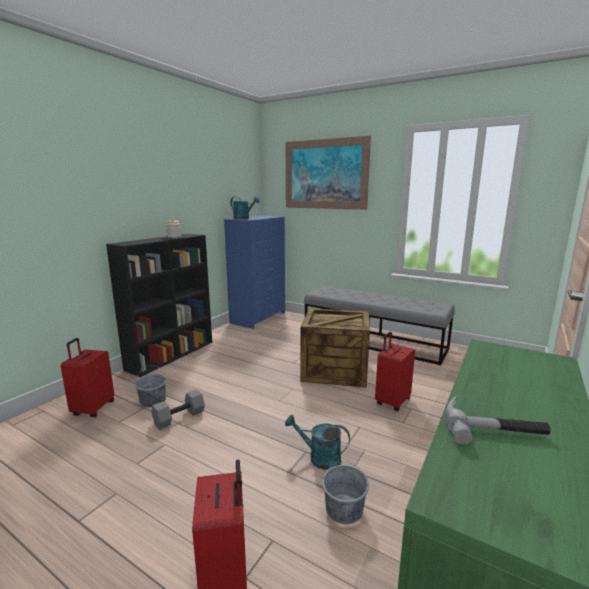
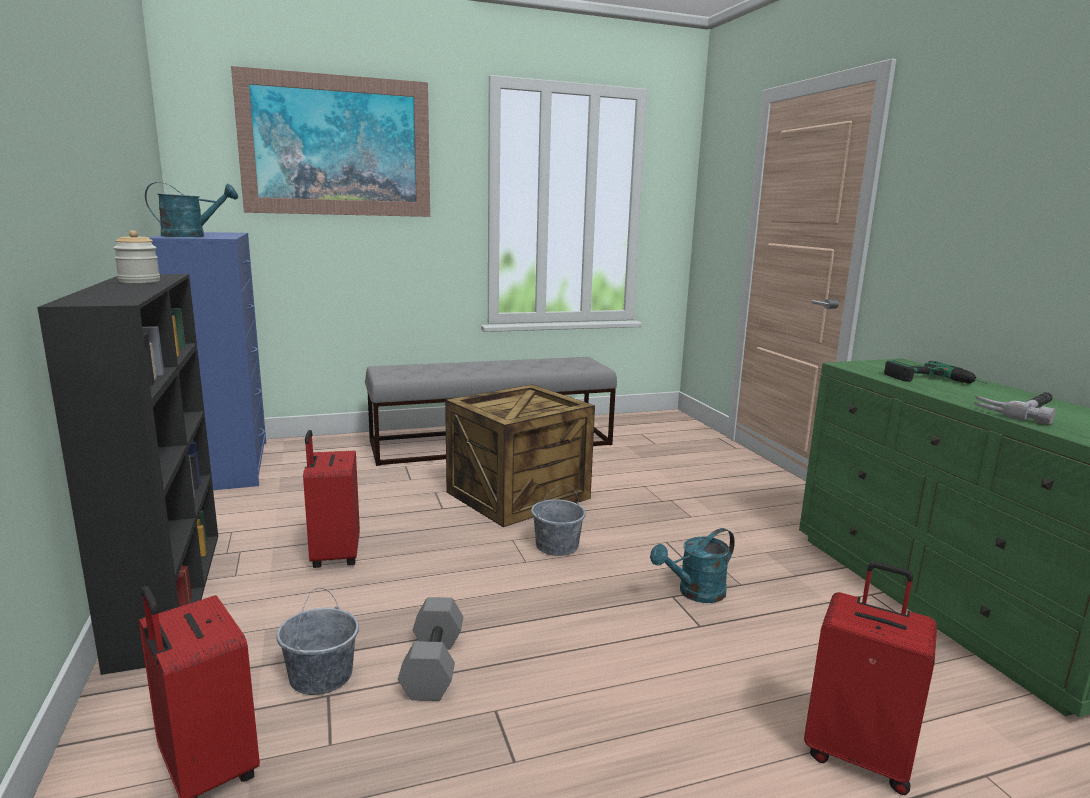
camera: 50 degrees left, 0 degrees up
grey bucket [322,461,369,524] -> grey bucket moved to [531,484,586,556]
red suitcase [375,332,415,411] -> red suitcase moved to [303,430,360,568]
none -> power drill [884,360,987,384]

